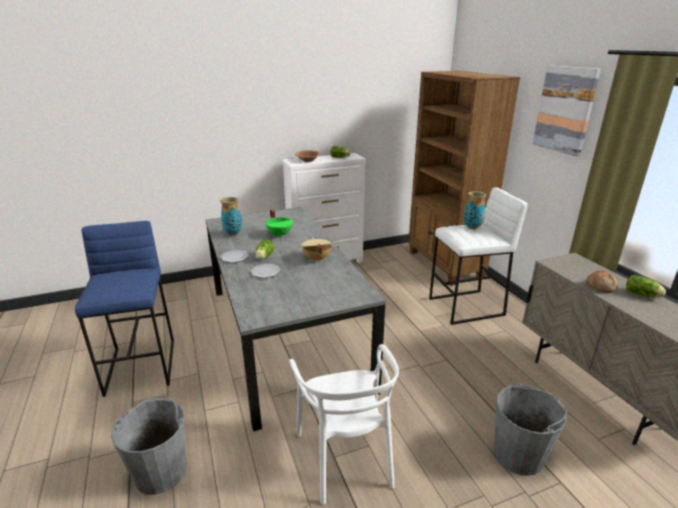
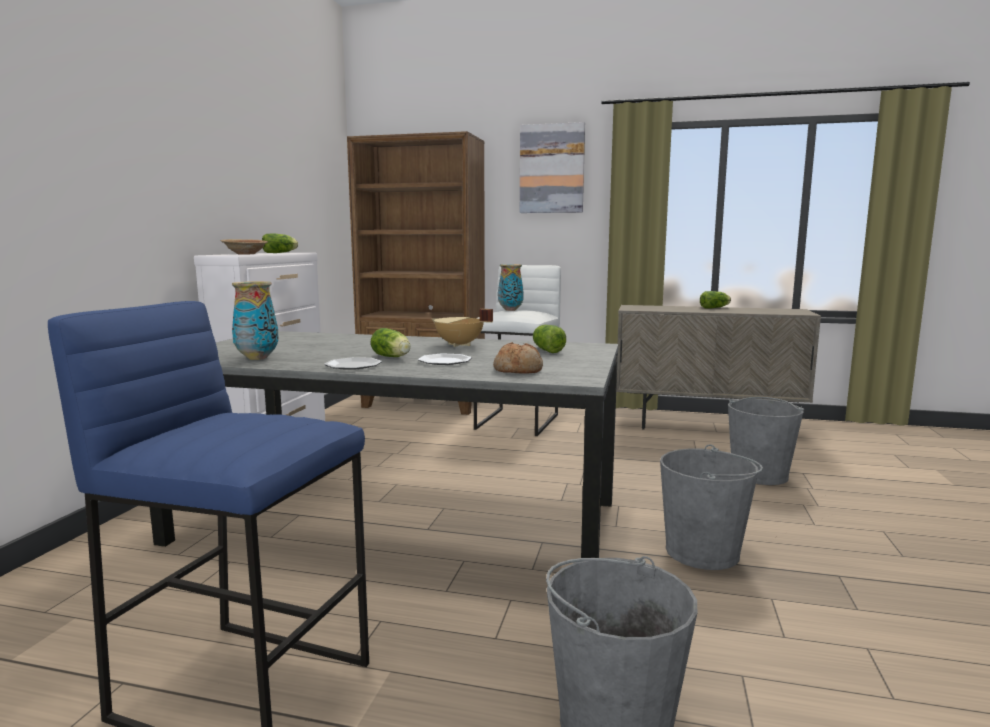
camera: 55 degrees left, 15 degrees down
green cooking pot [265,210,293,237] -> none
white chair [289,344,399,505] -> grey bucket [660,444,763,570]
bread [586,271,618,293] -> bread moved to [493,342,543,374]
none -> lettuce [533,325,566,353]

